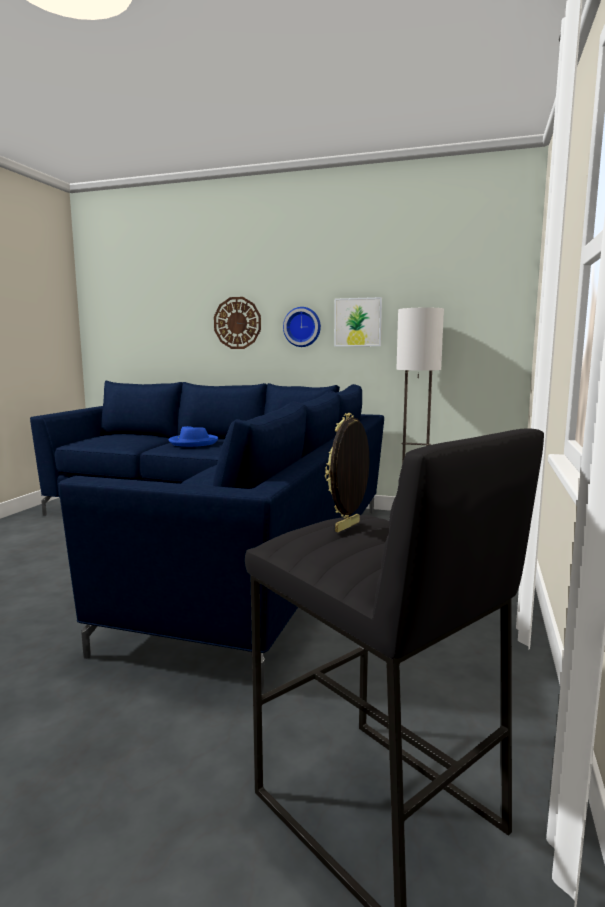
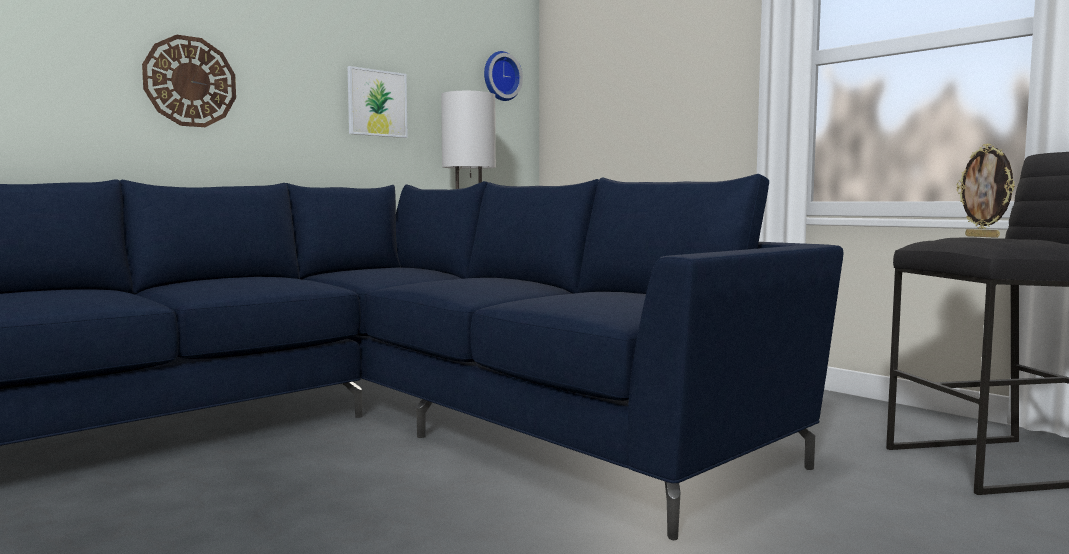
camera: 60 degrees left, 5 degrees down
blue hat [169,426,218,447] -> none
wall clock [283,307,321,347] -> wall clock moved to [484,51,523,101]

